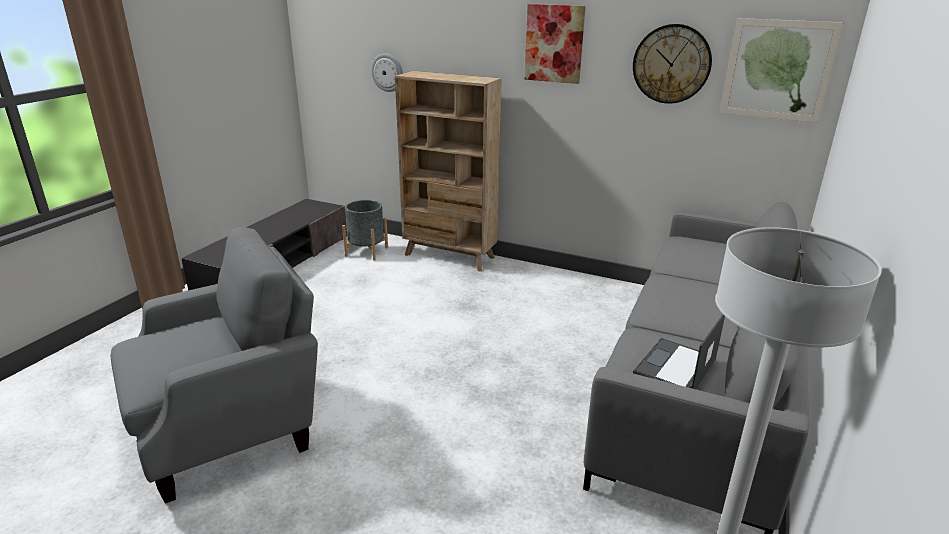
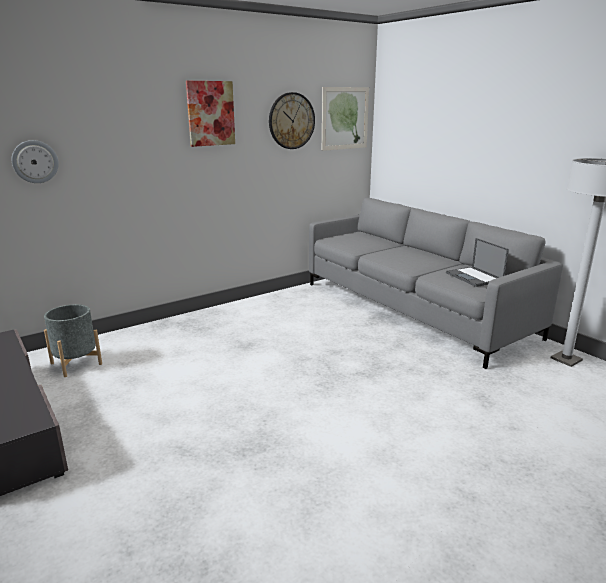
camera: 60 degrees left, 5 degrees down
grey armchair [111,227,318,504] -> none
beige bookcase [395,71,502,271] -> none

